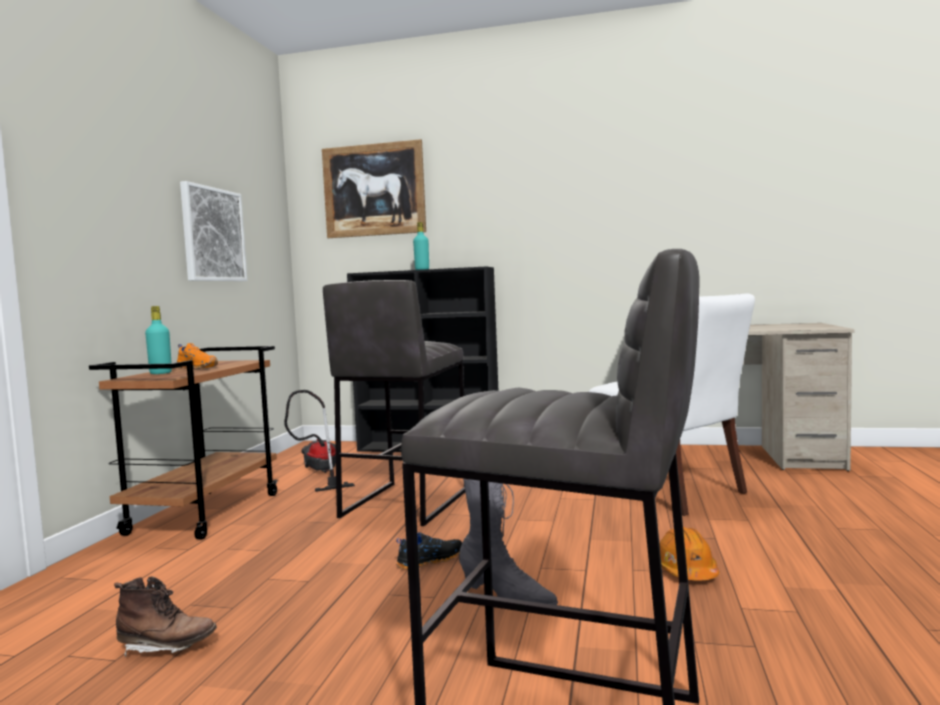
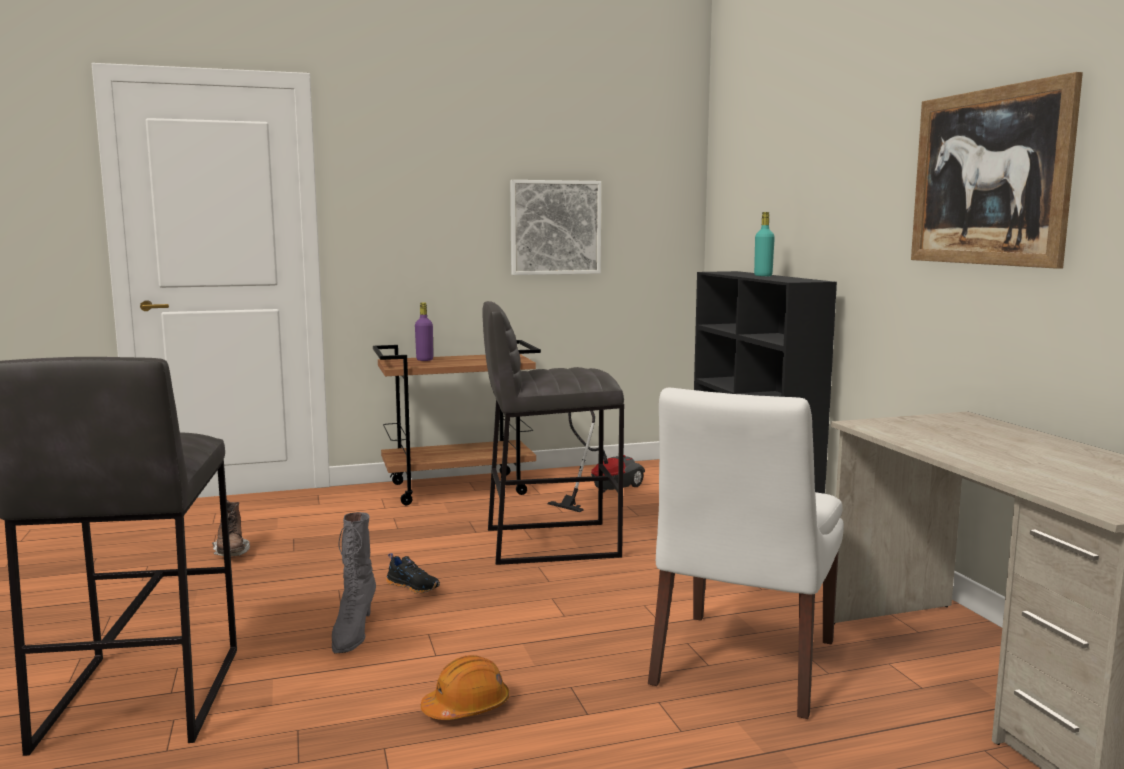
camera: 60 degrees right, 5 degrees up
turquoise bottle [145,306,172,374] -> purple bottle [415,302,433,361]
orange shoe [177,343,218,369] -> none
picture [322,139,426,238] -> picture moved to [911,72,1083,269]

